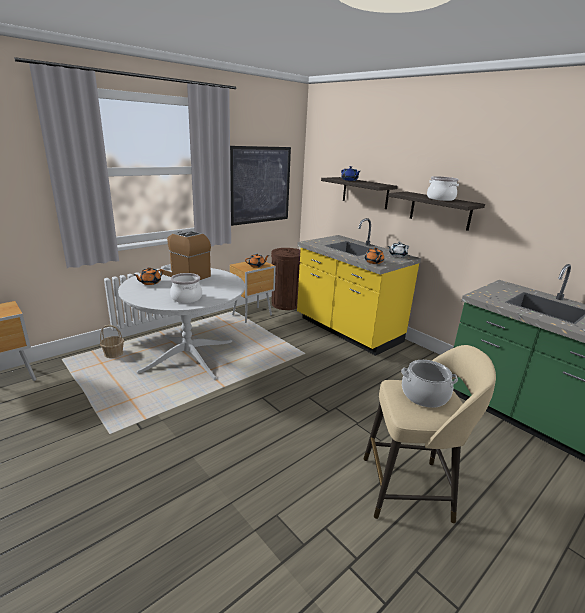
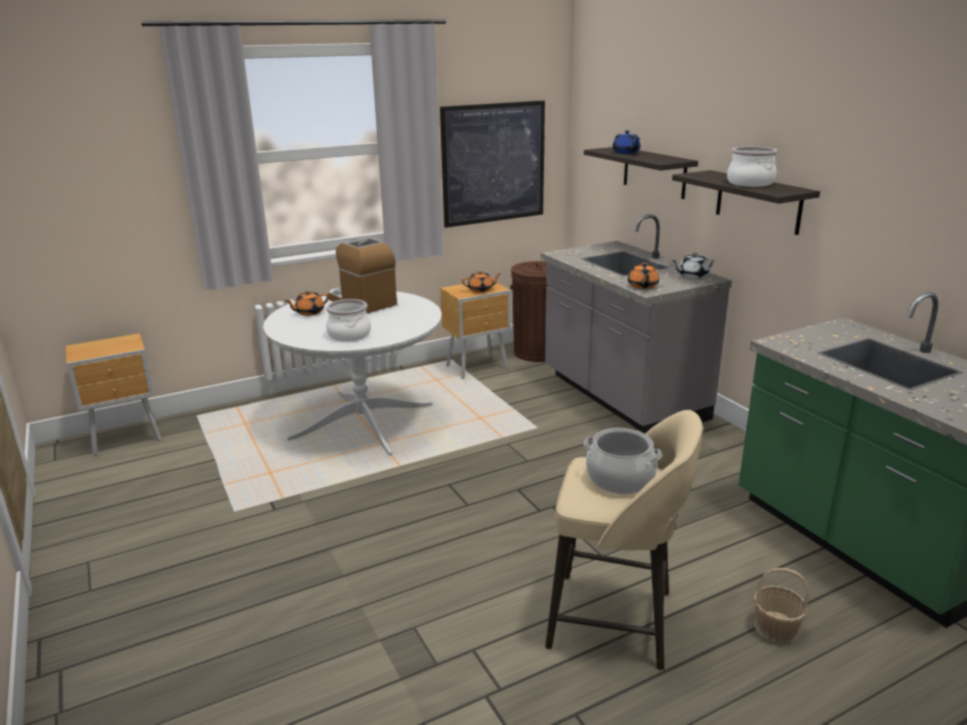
camera: 15 degrees right, 0 degrees up
basket [100,325,124,358] -> basket moved to [753,568,809,644]
yellow counter [297,218,421,356] -> grey counter [541,214,732,434]

